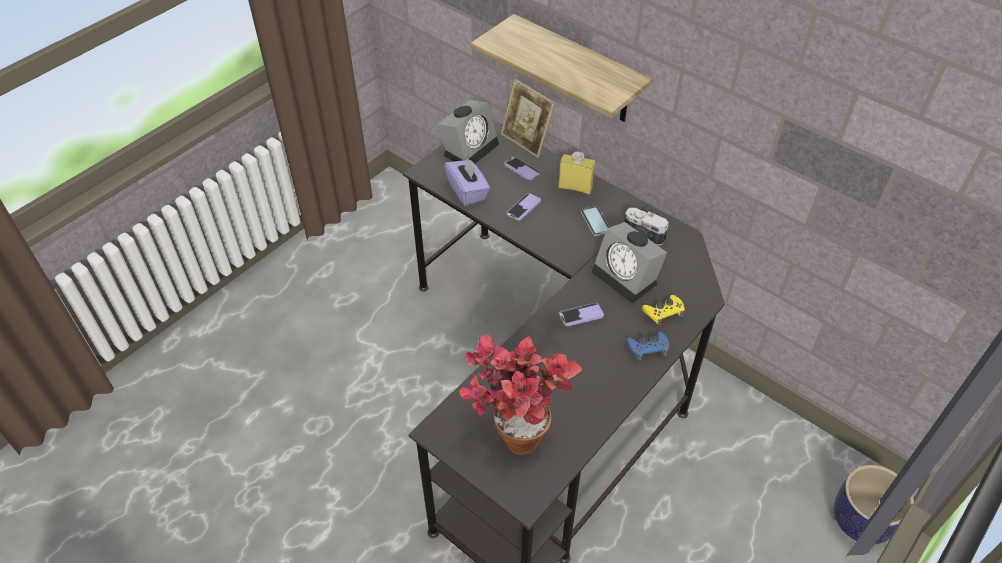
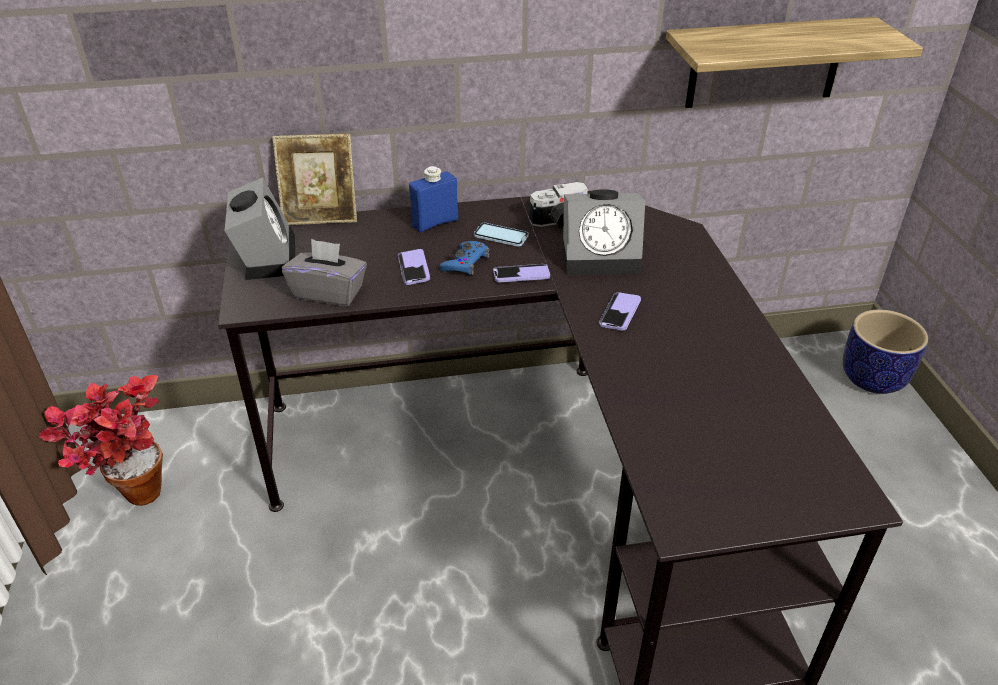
camera: 50 degrees left, 10 degrees down
purple tissue box [444,158,490,206] -> grey tissue box [282,239,367,306]
potted plant [459,334,582,455] -> potted plant moved to [39,375,163,506]
shelf [471,14,653,122] -> shelf moved to [666,17,923,108]
phone [504,157,540,181] -> phone moved to [493,264,550,282]
yellow bottle [558,151,595,194] -> blue bottle [409,166,458,232]
blue game controller [626,332,669,361] -> blue game controller moved to [439,241,490,275]
yellow game controller [642,295,685,325] -> none

